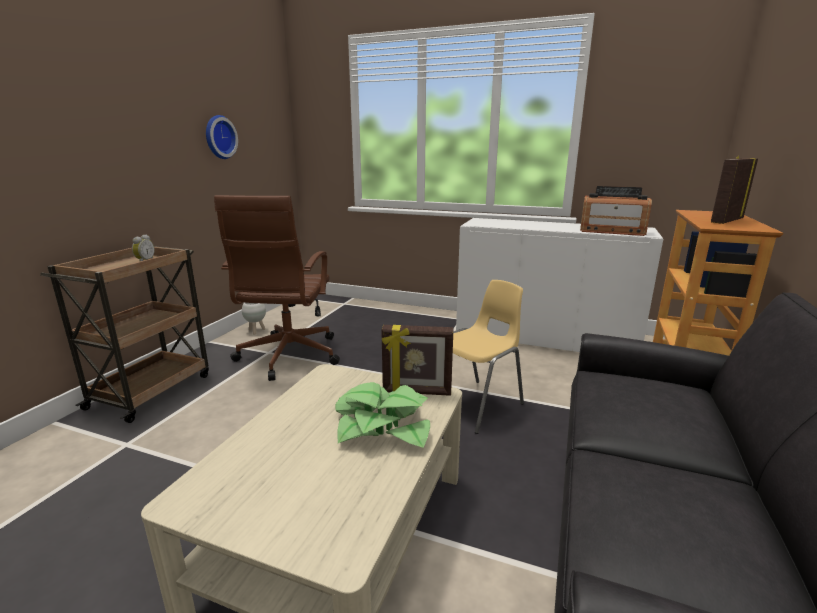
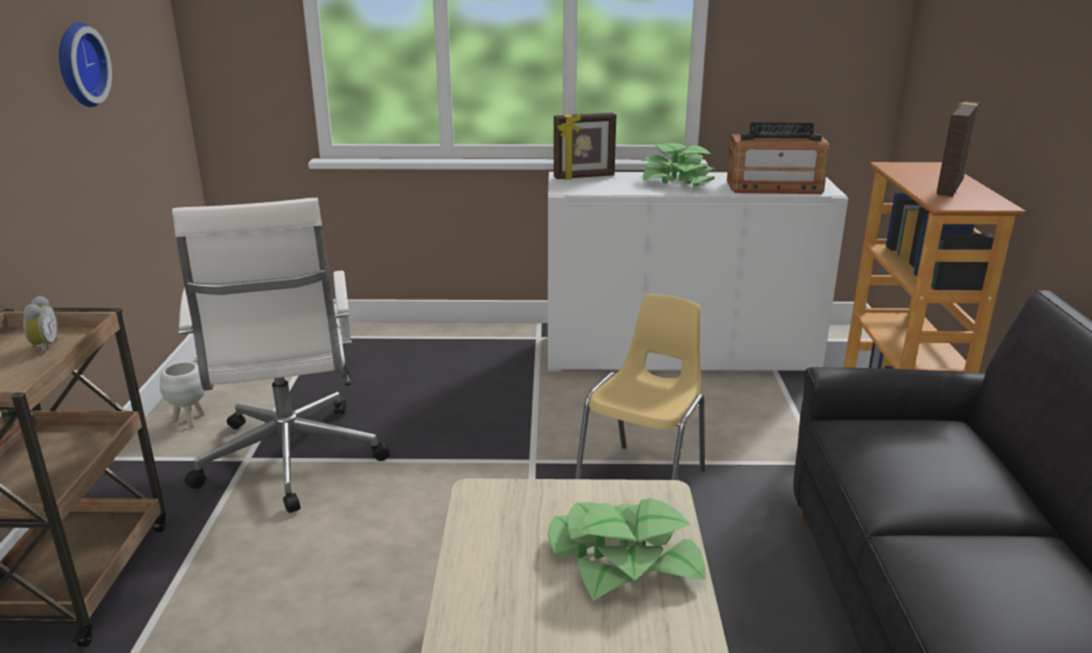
camera: 20 degrees left, 5 degrees up
brown office chair [214,195,340,381] -> white office chair [172,198,390,513]
picture frame [381,325,453,396] -> picture frame moved to [554,113,616,180]
none -> potted plant [641,143,716,186]

